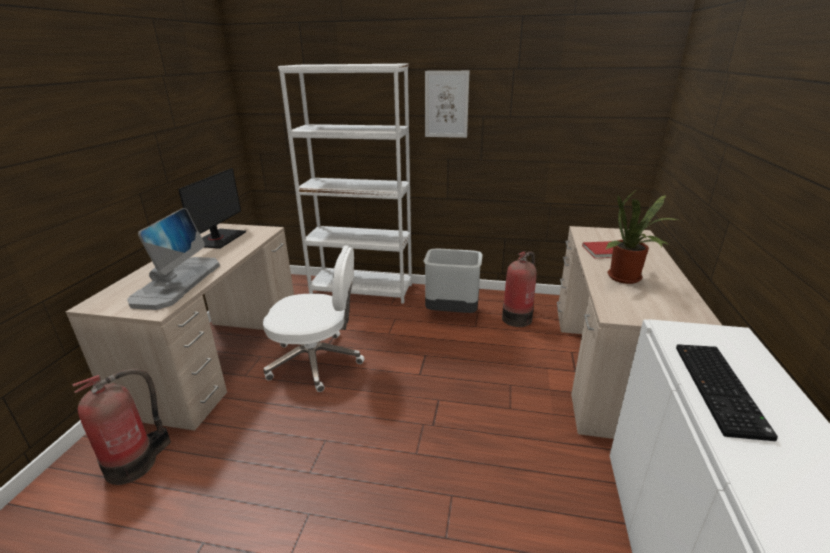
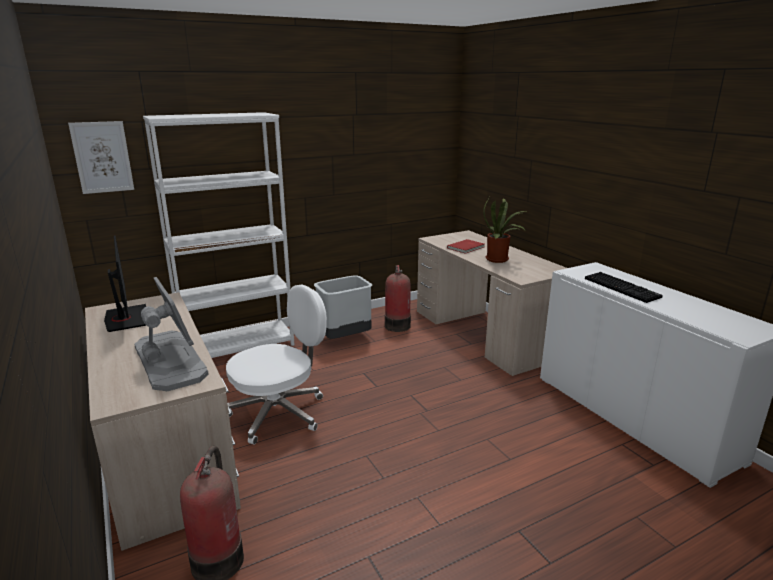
camera: 40 degrees left, 5 degrees down
picture [425,71,469,138] -> picture moved to [68,121,134,194]

